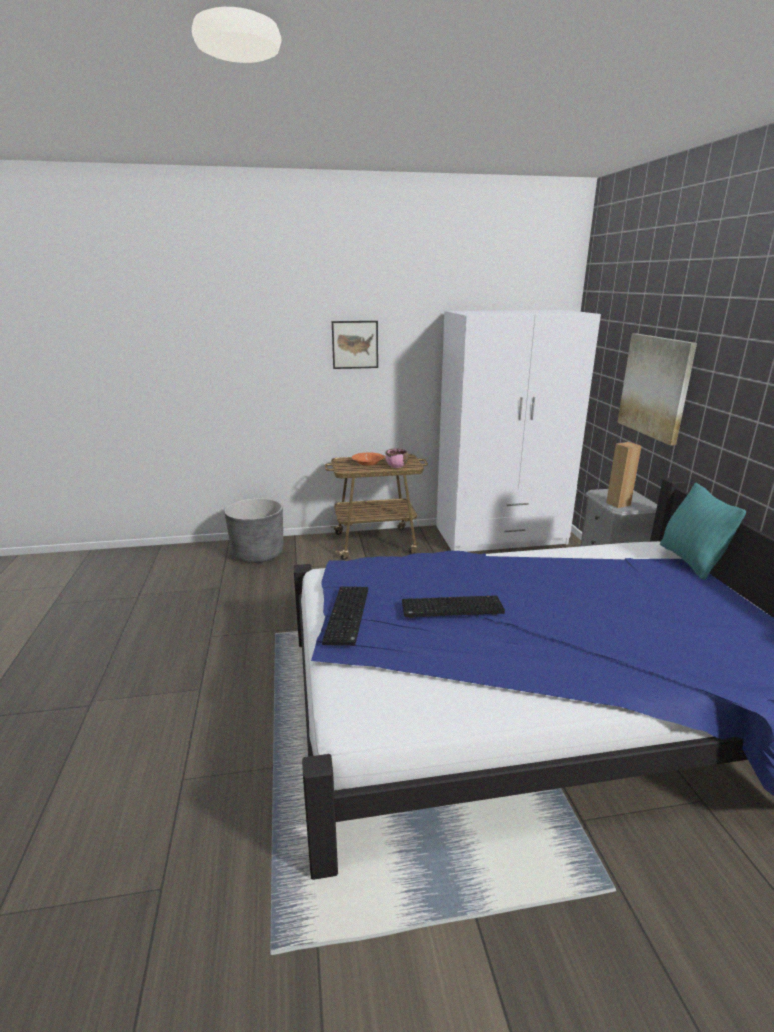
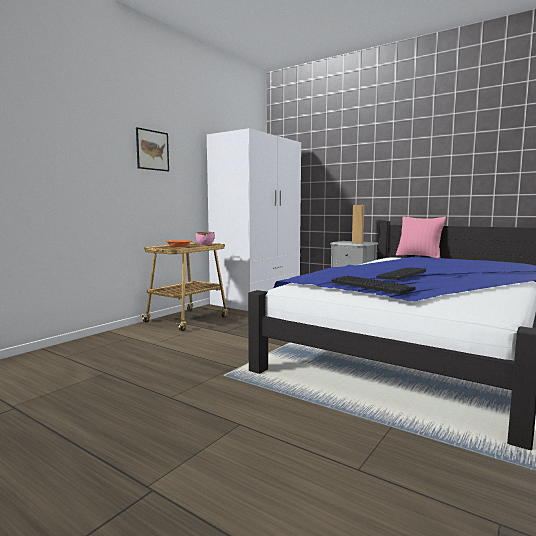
camera: 45 degrees left, 15 degrees down
grey planter [224,498,283,563] -> none
picture [617,333,697,446] -> none
turquoise pillow [660,483,746,580] -> pink pillow [396,217,446,258]

